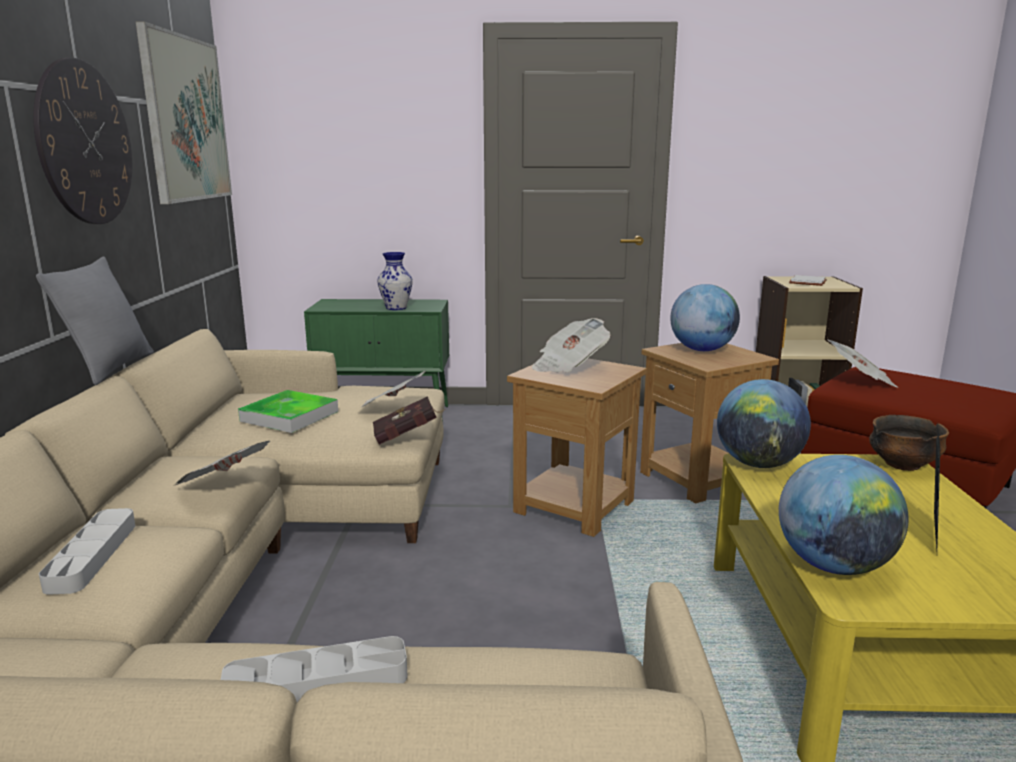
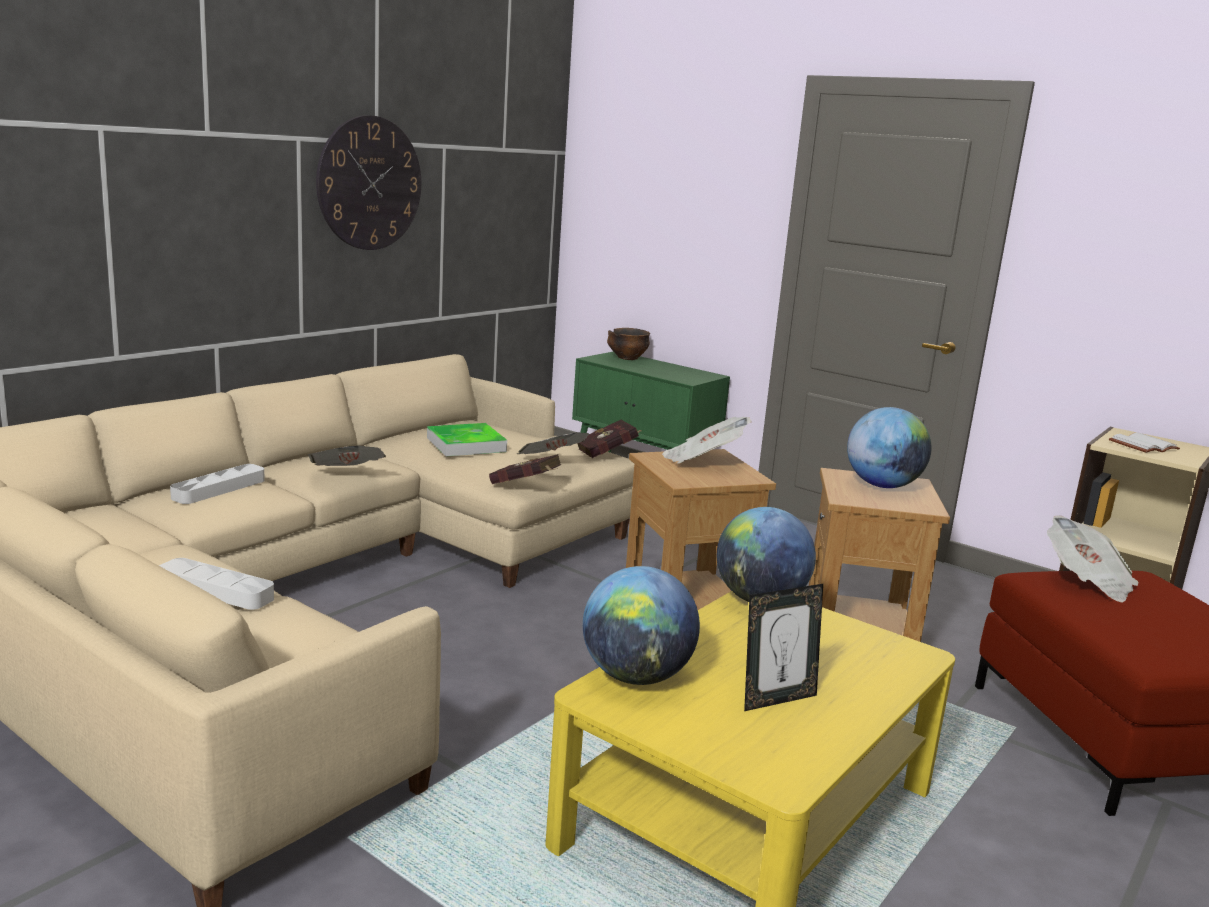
camera: 35 degrees right, 0 degrees up
grey pillow [36,257,154,385] -> none
picture [135,21,232,204] -> none
vase [377,252,413,310] -> none
bowl [869,415,949,471] -> bowl moved to [607,328,650,360]
none -> red book [577,420,641,458]

